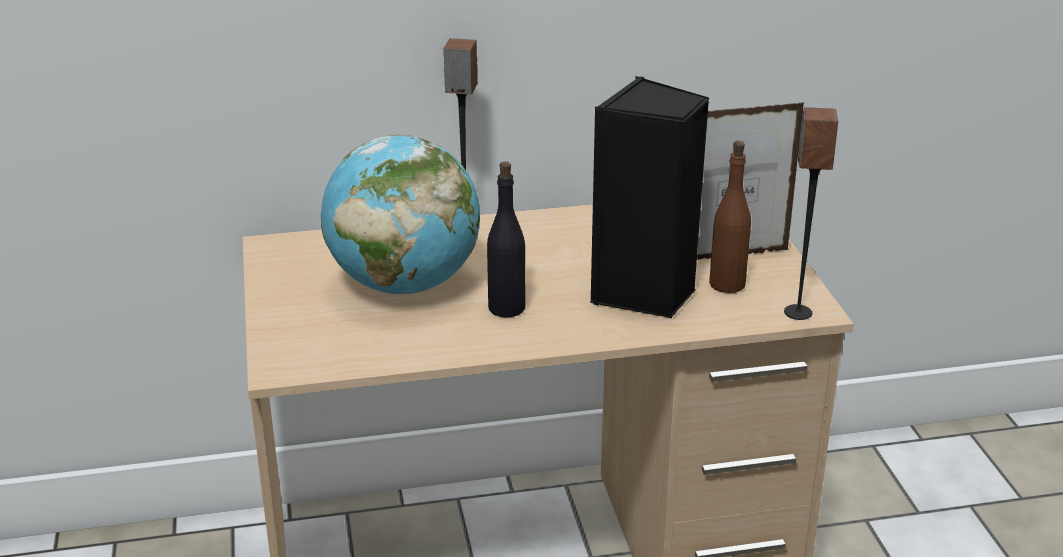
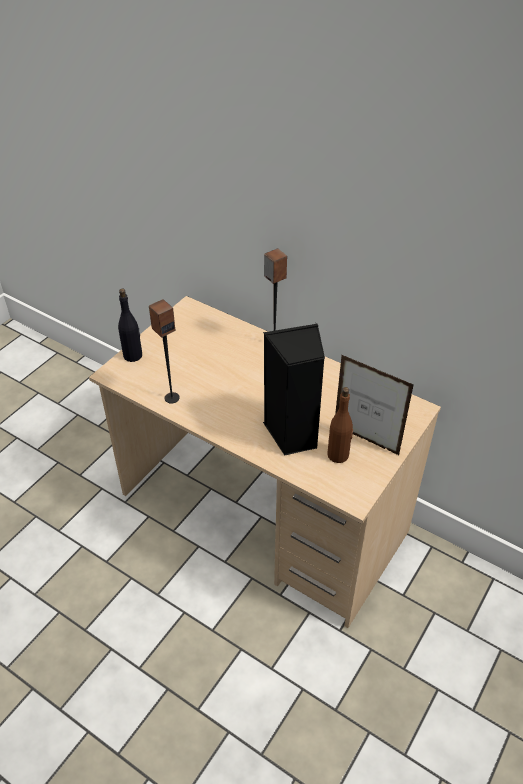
camera: 45 degrees right, 15 degrees up
globe [321,135,480,294] -> none
black bottle [487,161,525,317] -> black bottle moved to [118,289,142,362]
speaker [784,107,838,320] -> speaker moved to [149,299,180,404]

